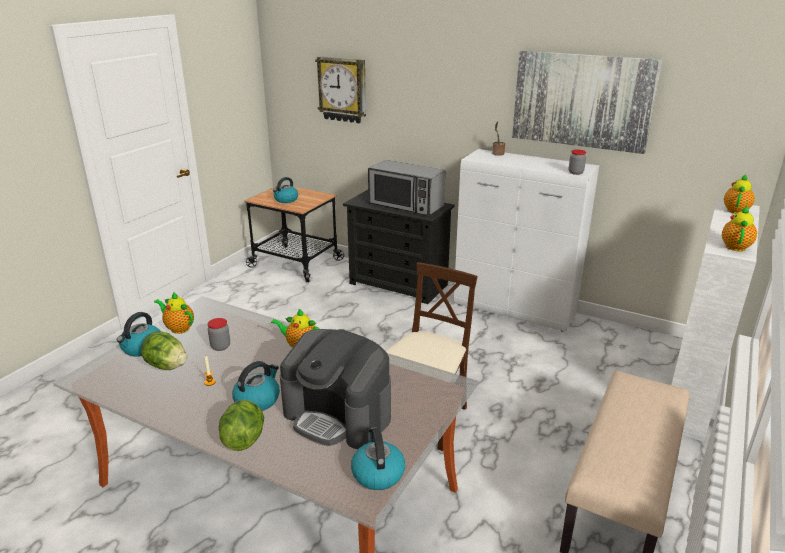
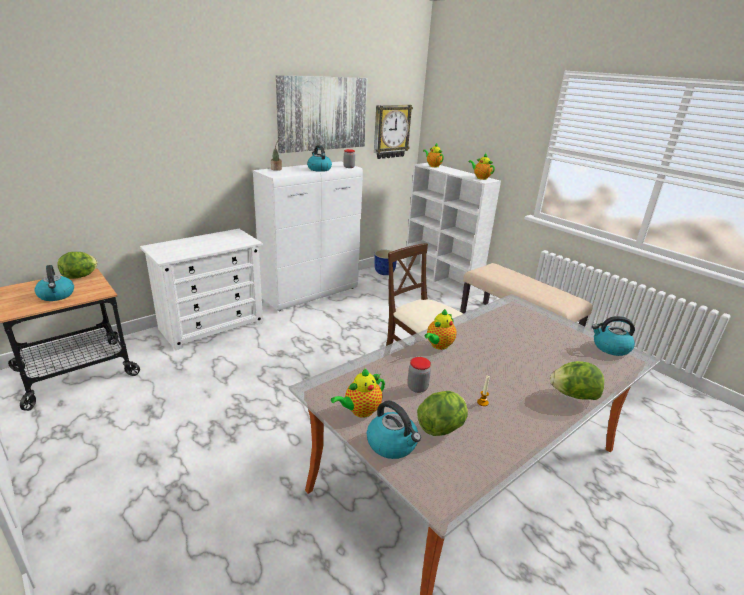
camera: 70 degrees left, 0 degrees up
kettle [232,361,280,411] -> kettle moved to [307,145,332,172]
coffee machine [280,329,391,449] -> none
wall clock [315,56,366,123] -> wall clock moved to [374,105,413,159]
black dresser [343,190,455,304] -> white dresser [140,229,263,350]
microwave [368,160,445,215] -> none
none -> lettuce [57,252,97,279]
none -> planter [374,250,397,275]

